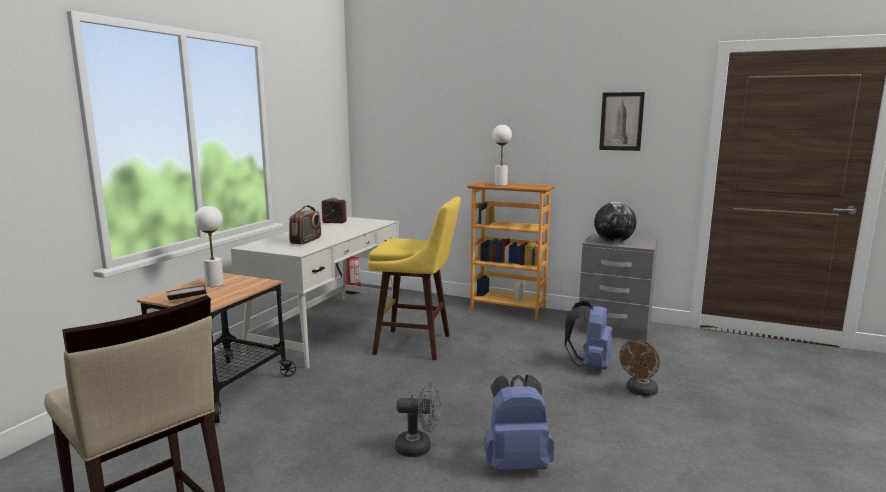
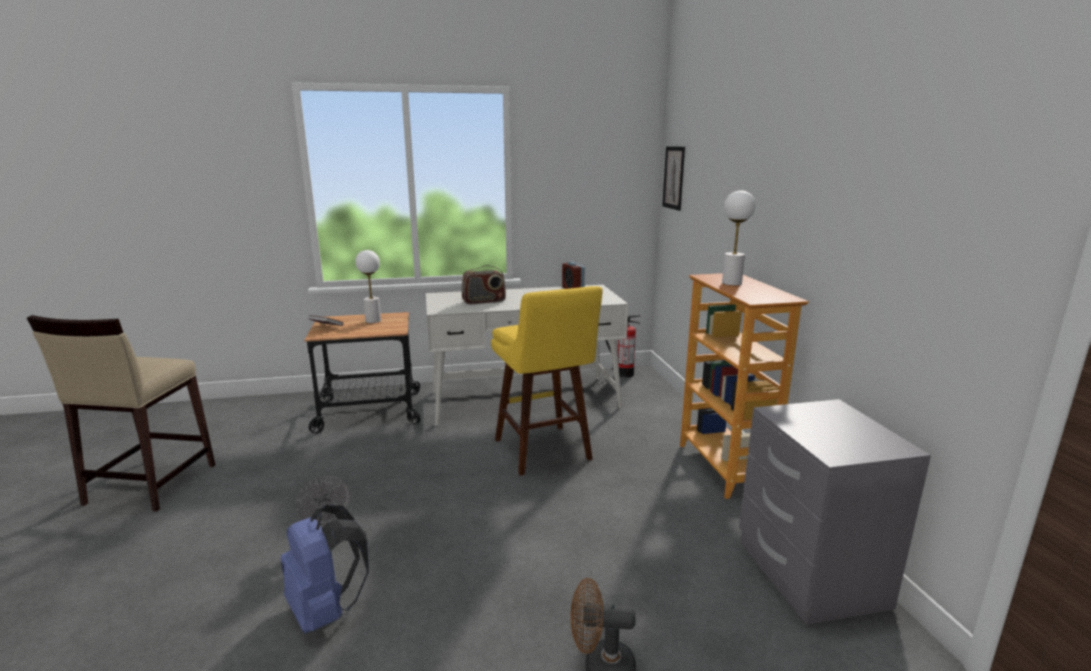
camera: 55 degrees right, 5 degrees up
blue backpack [565,300,612,369] -> none
globe [594,202,636,243] -> none
picture [599,92,645,151] -> picture moved to [662,146,685,211]

